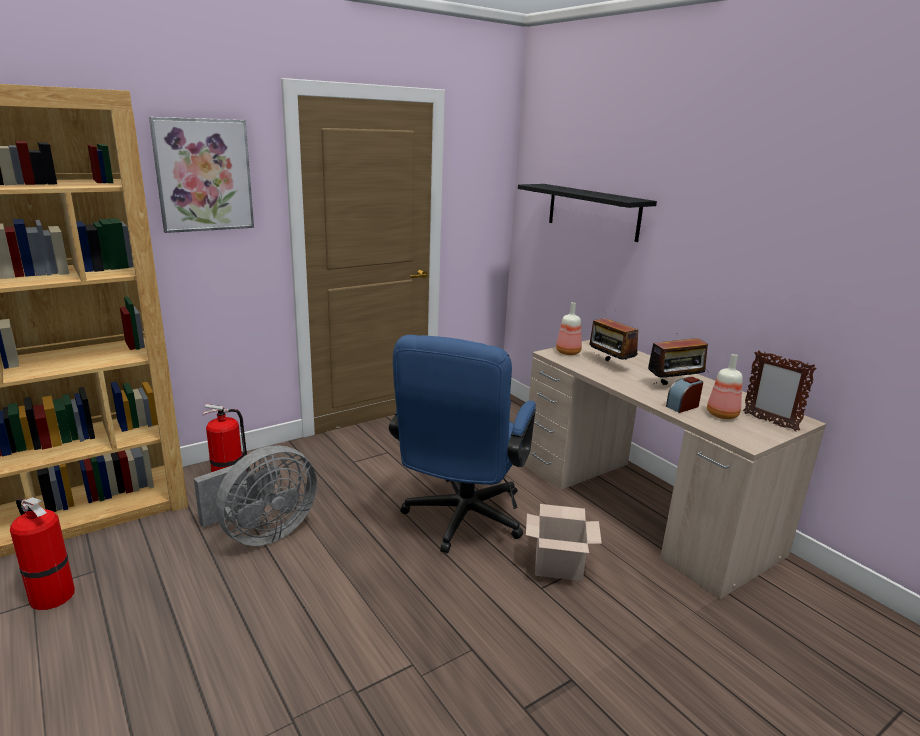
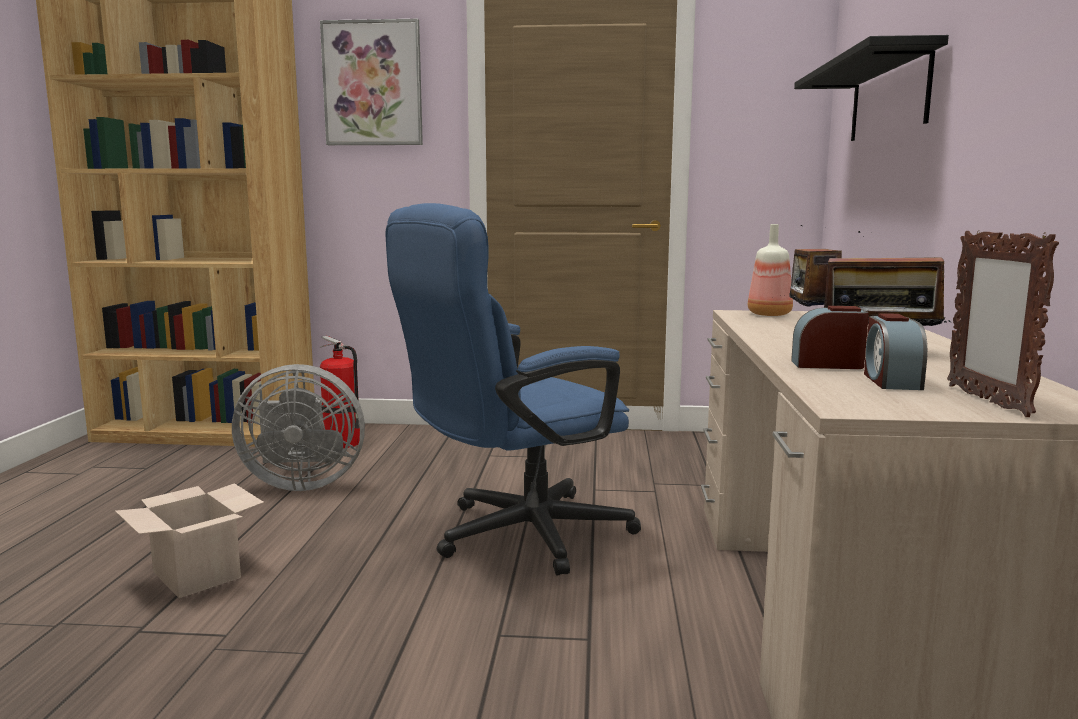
camera: 40 degrees right, 10 degrees down
fire extinguisher [10,497,75,610] -> none
cardboard box [526,504,602,581] -> cardboard box moved to [115,483,264,598]
bottle [707,354,743,419] -> alarm clock [864,313,928,390]

